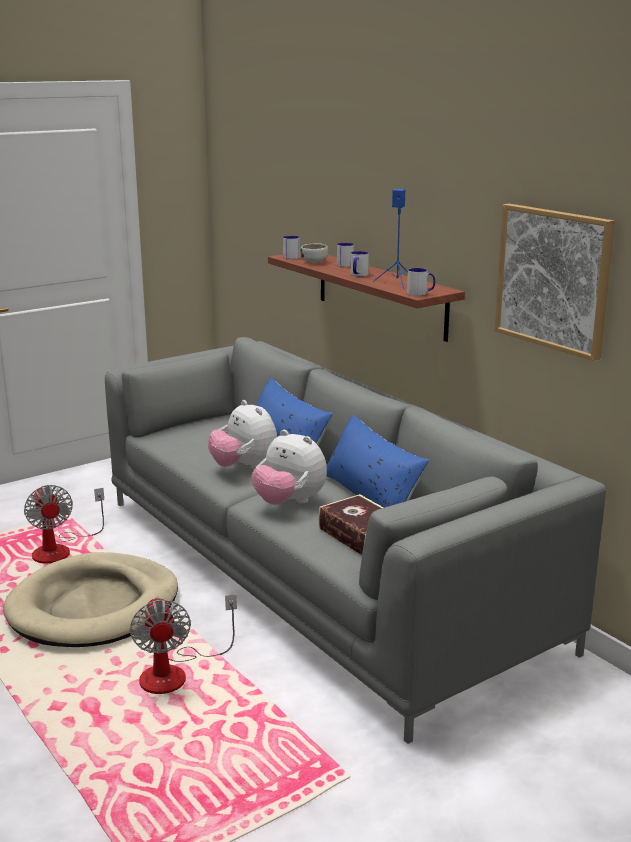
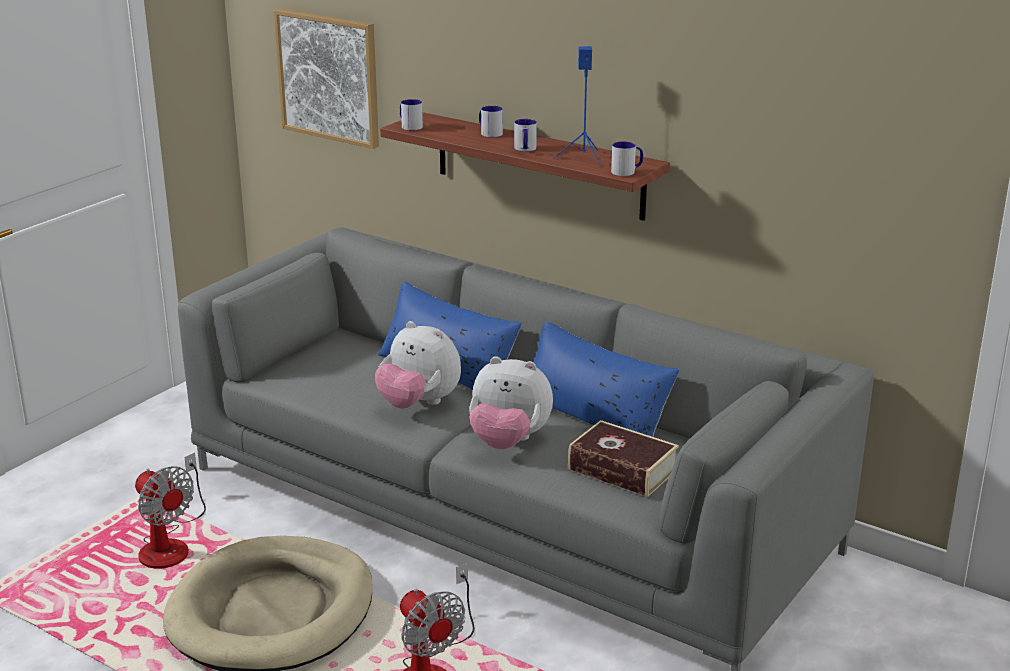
camera: 20 degrees left, 5 degrees up
bowl [301,243,328,263] -> none
picture [494,204,615,361] -> picture moved to [274,8,379,149]

